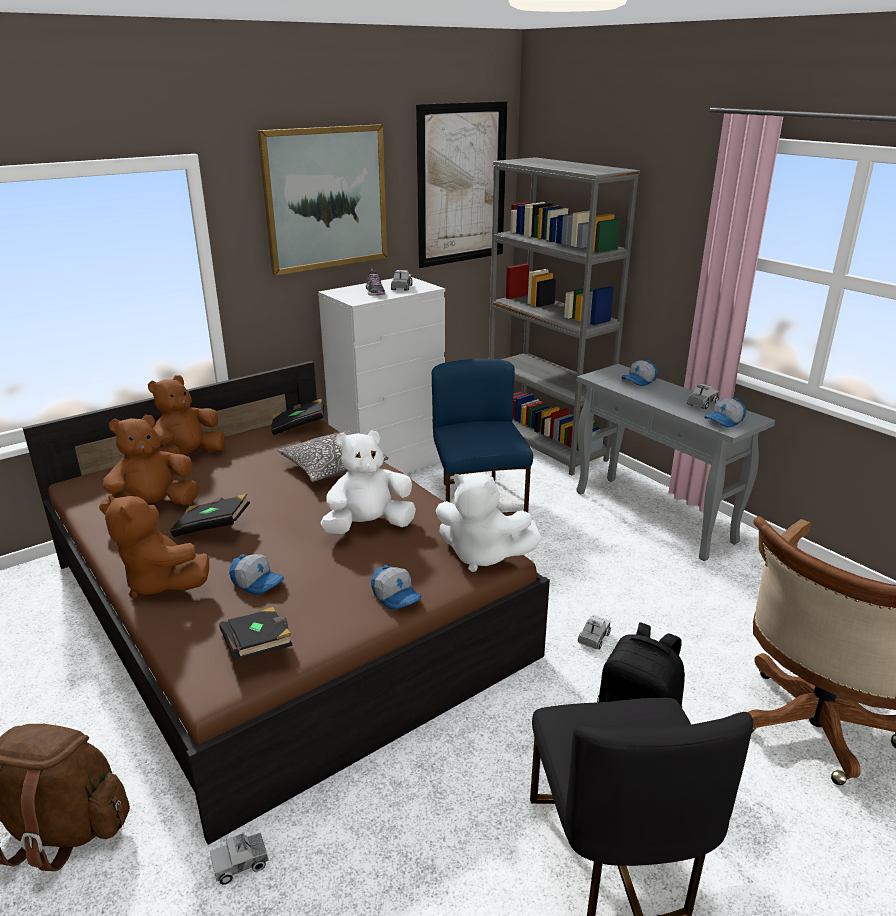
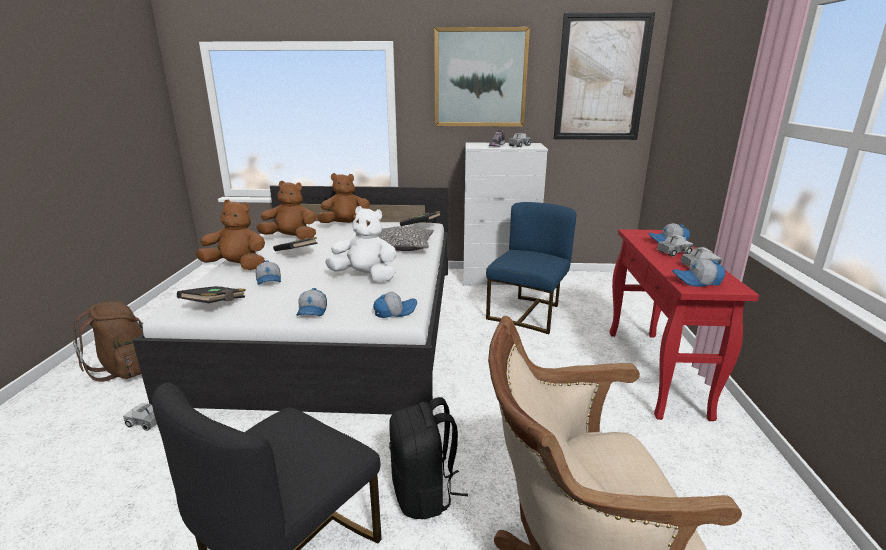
camera: 40 degrees right, 5 degrees down
brown bed [22,361,550,845] -> white bed [132,186,448,415]
brown plush toy [105,493,209,598] -> brown plush toy turned 105 degrees clockwise [196,200,265,270]
white plush toy [436,473,542,572] -> cap [373,292,417,318]
grey bookcase [489,157,640,476] -> none
grey console table [576,364,775,561] -> red console table [609,229,759,421]
toy truck [578,615,611,650] -> toy truck moved to [657,234,693,257]

